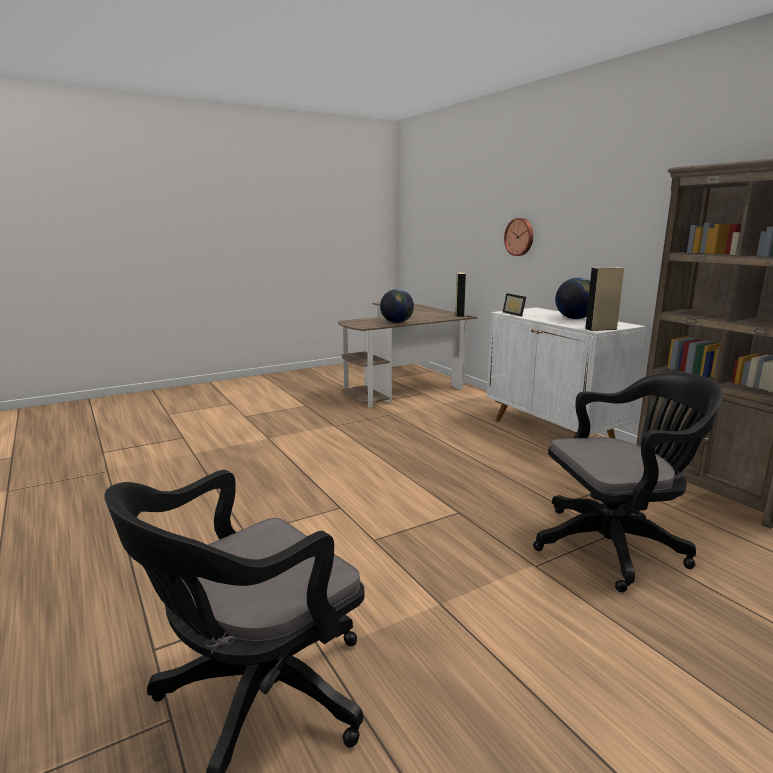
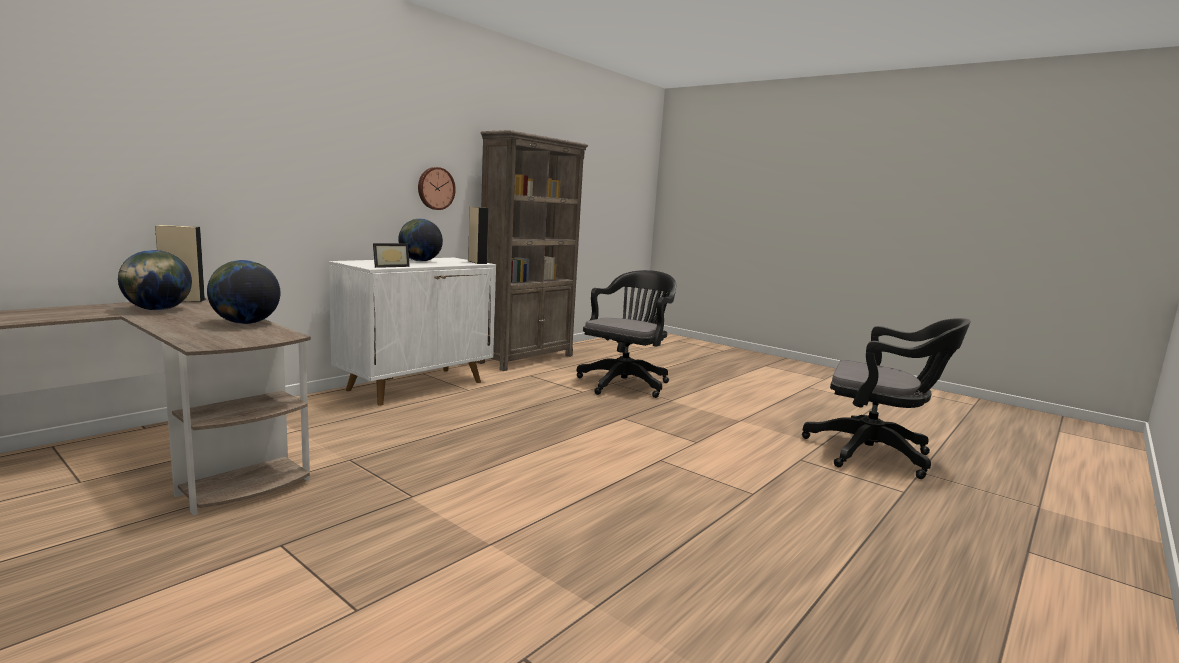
camera: 110 degrees left, 5 degrees down
wall clock [504,218,533,256] -> wall clock moved to [418,167,456,210]
black office chair [533,372,723,592] -> black office chair turned 60 degrees clockwise [576,270,676,398]
none -> globe [118,250,192,310]

